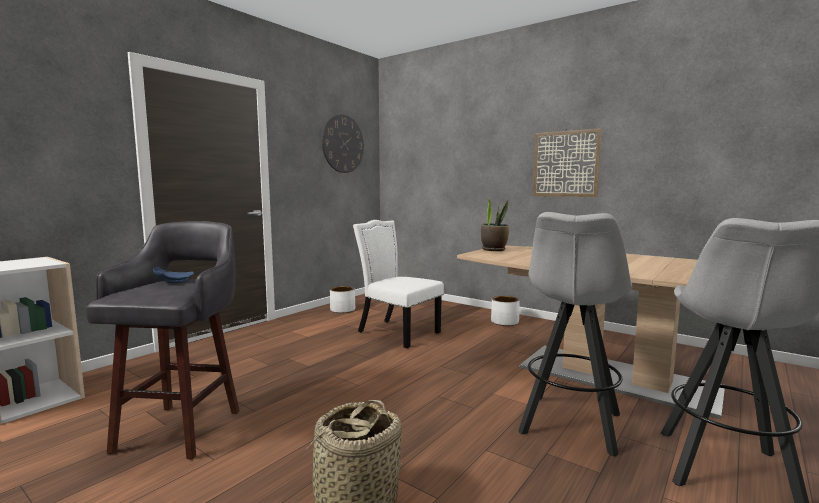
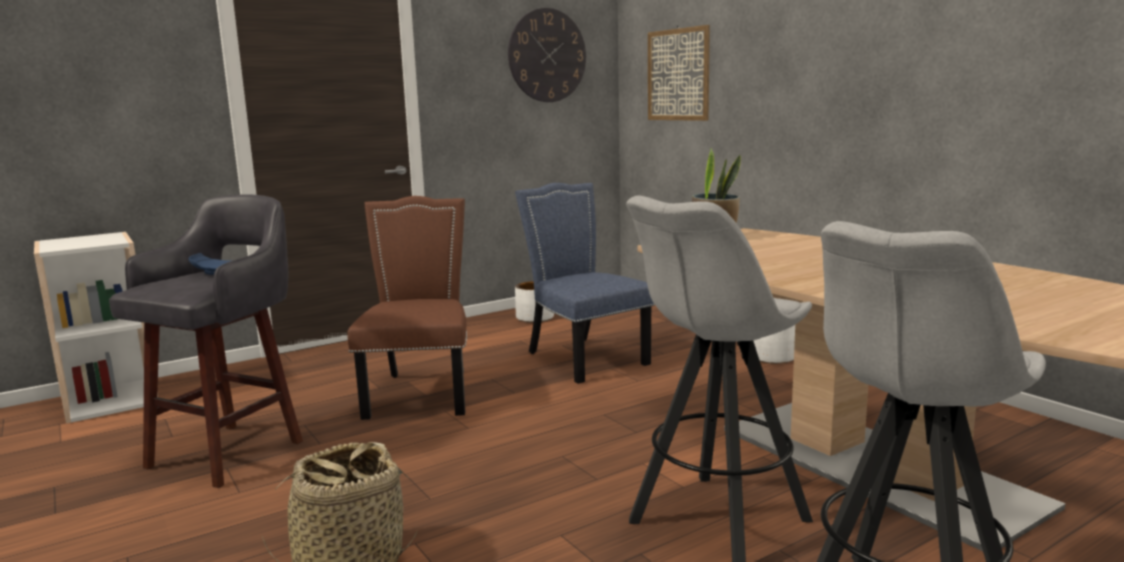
camera: 20 degrees right, 5 degrees up
white chair [353,220,444,348] -> blue chair [515,183,655,384]
picture [533,128,602,197] -> picture moved to [648,25,710,121]
none -> brown chair [347,196,467,420]

